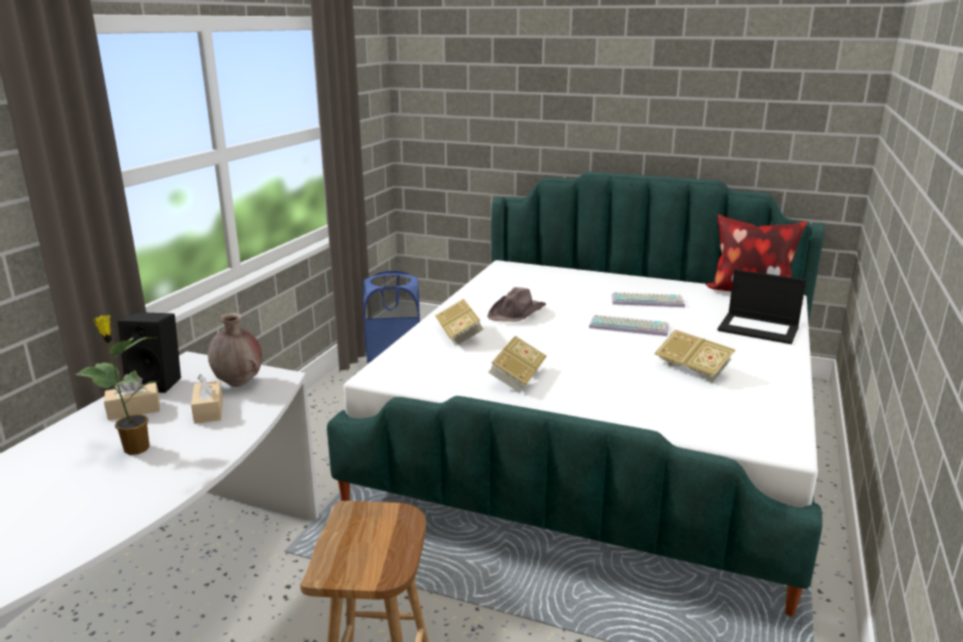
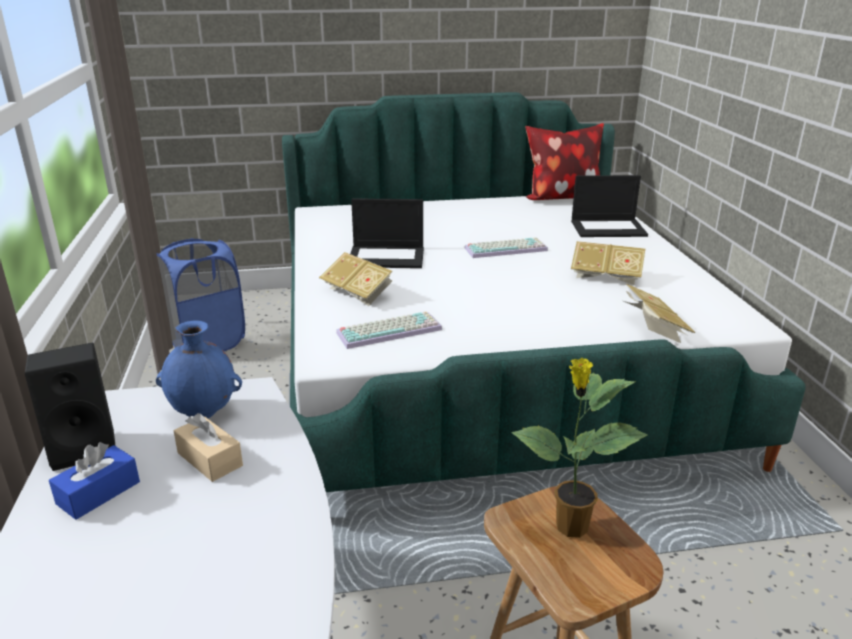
camera: 30 degrees left, 5 degrees up
potted plant [75,315,158,455] -> potted plant moved to [511,358,648,538]
beige tissue box [104,374,160,420] -> blue tissue box [49,442,140,520]
brown vase [208,313,262,387] -> blue vase [156,320,242,418]
brown hat [487,287,546,322] -> laptop [350,198,424,268]
book [488,336,547,393] -> book moved to [624,284,696,343]
keyboard [612,292,685,307] -> keyboard moved to [336,311,442,349]

